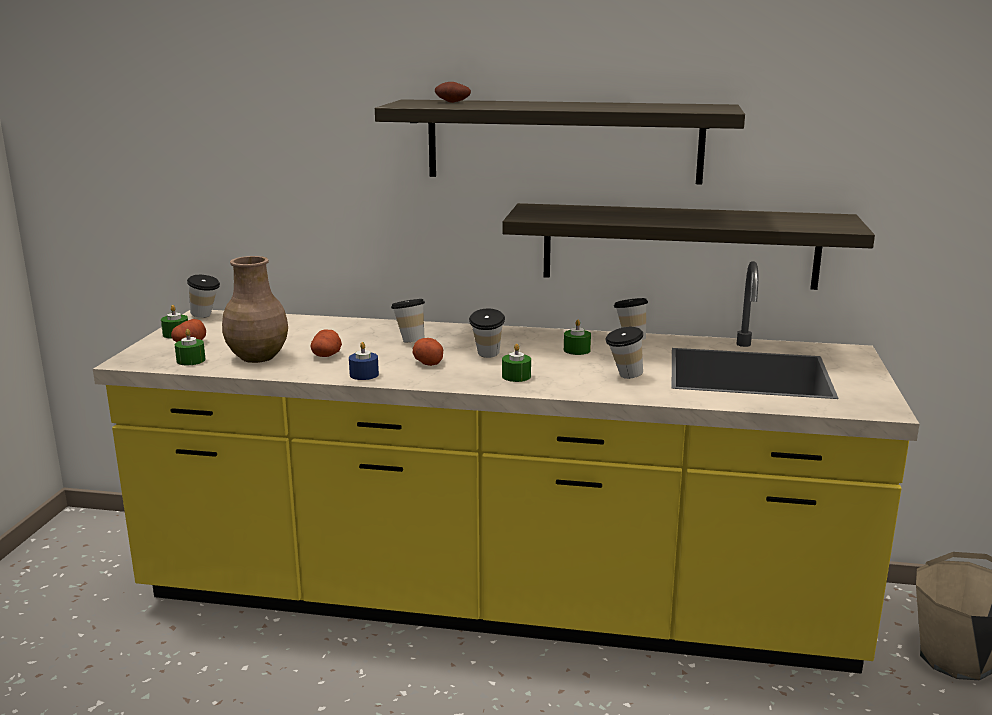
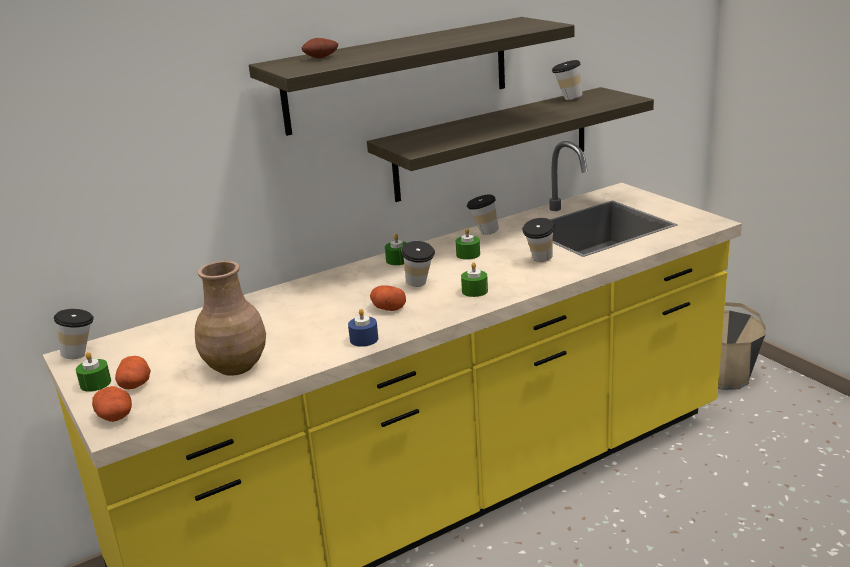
camera: 40 degrees left, 5 degrees up
green candle [175,329,206,365] -> green candle moved to [385,234,407,265]
potato [311,330,342,357] -> potato moved to [92,386,132,422]
cup [391,299,425,343] -> cup moved to [552,60,582,100]

